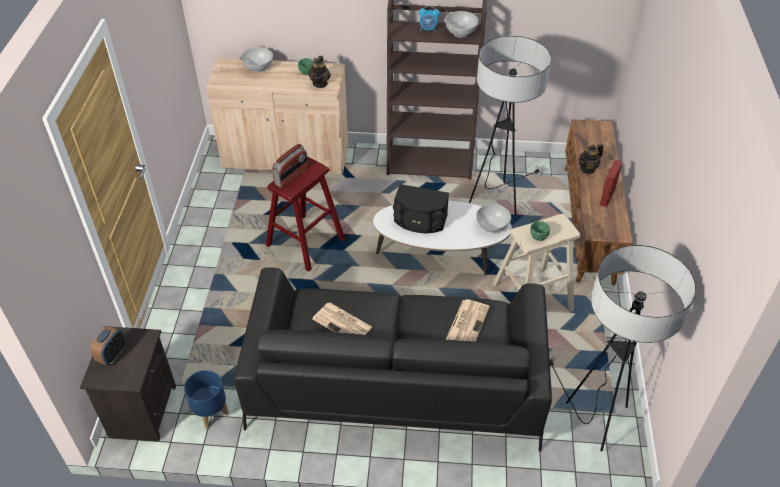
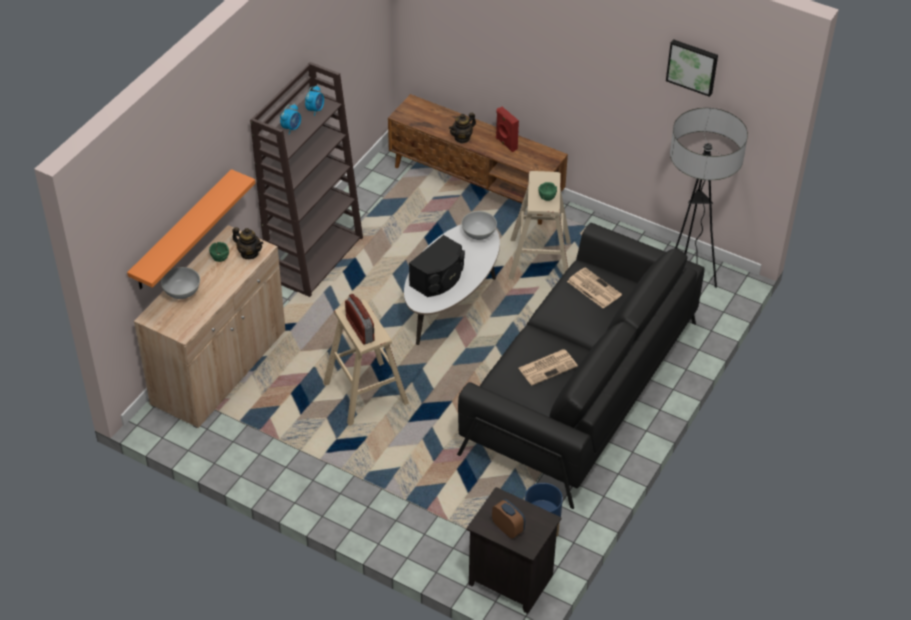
camera: 65 degrees left, 0 degrees up
red stool [266,156,345,271] -> beige stool [323,299,409,426]
white bowl [445,11,479,38] -> alarm clock [305,85,324,116]
floor lamp [469,36,551,215] -> none
teapot [579,144,604,174] -> teapot turned 60 degrees clockwise [449,113,476,144]
none -> orange shelf [127,169,255,289]
none -> picture [666,39,718,97]

